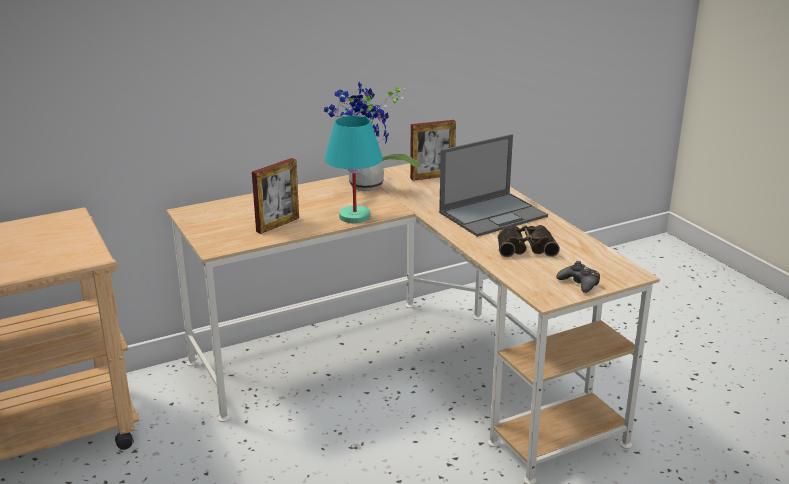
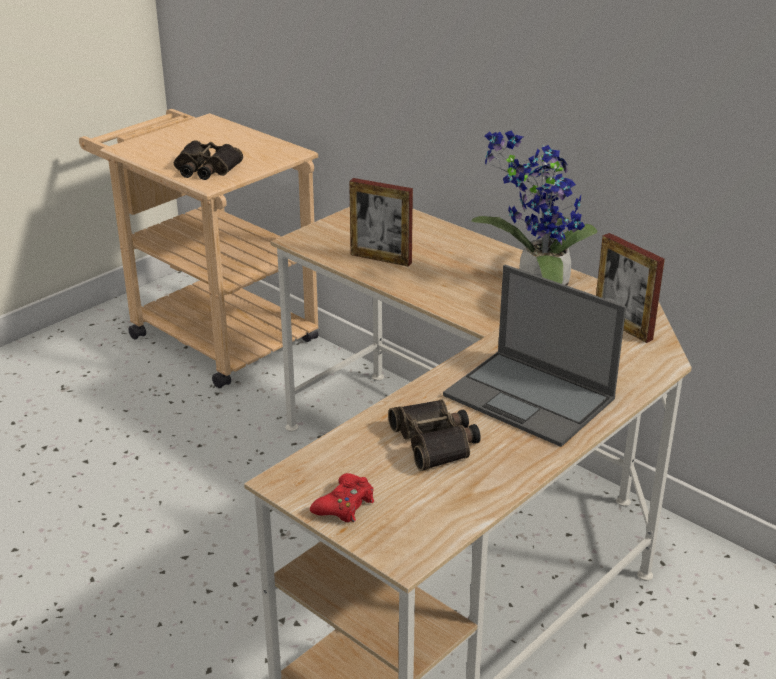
camera: 70 degrees right, 5 degrees up
turquoise table lamp [324,116,383,223] -> none
black game controller [556,261,600,293] -> red game controller [310,473,374,522]
none -> binoculars [174,140,243,180]

